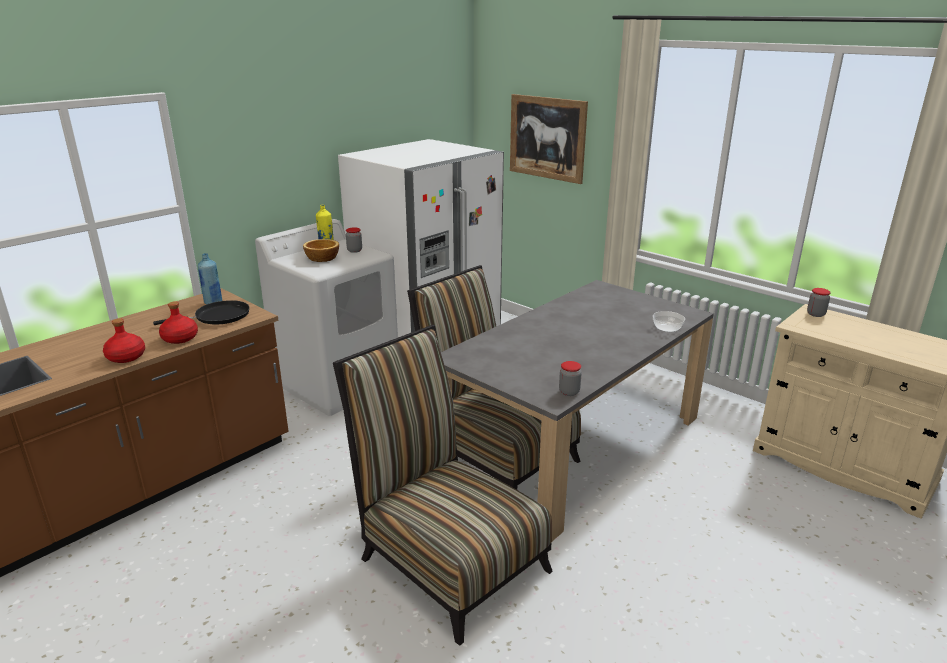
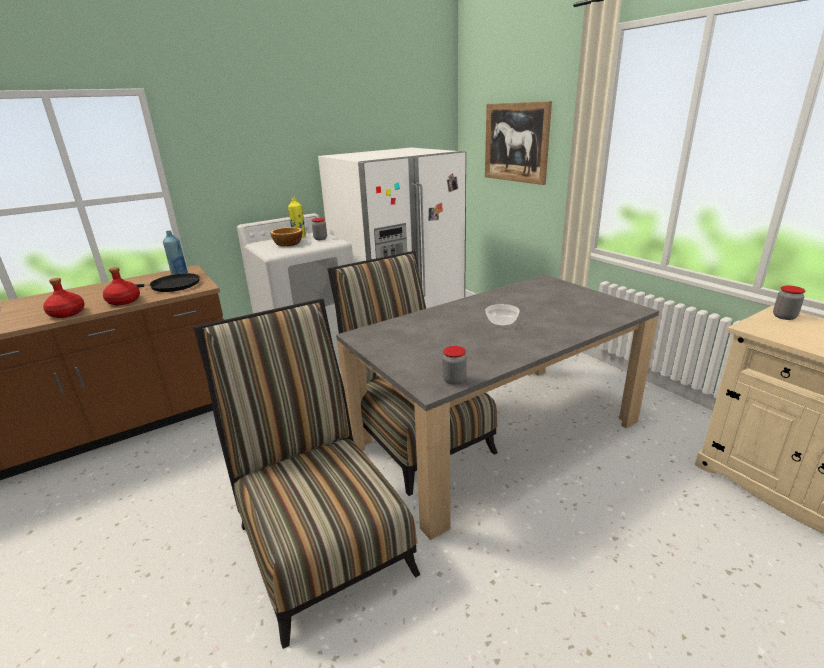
camera: 15 degrees right, 0 degrees up
bowl [653,311,685,333] -> bowl moved to [486,304,520,326]

